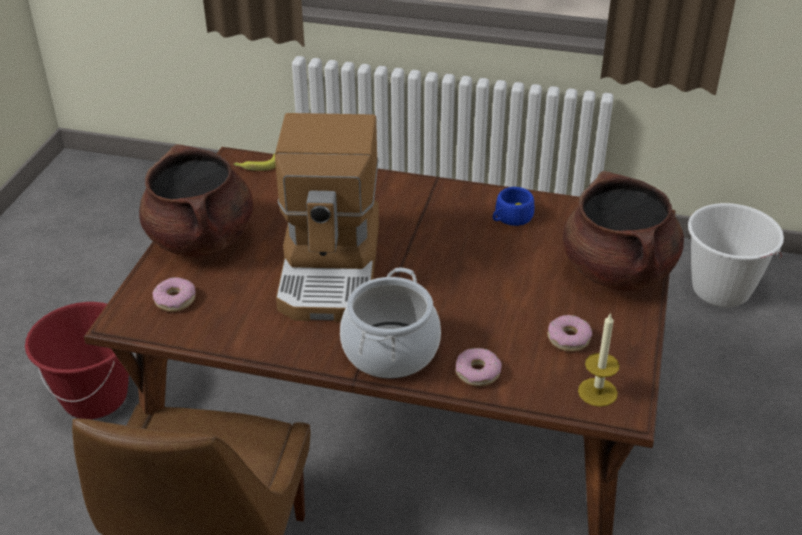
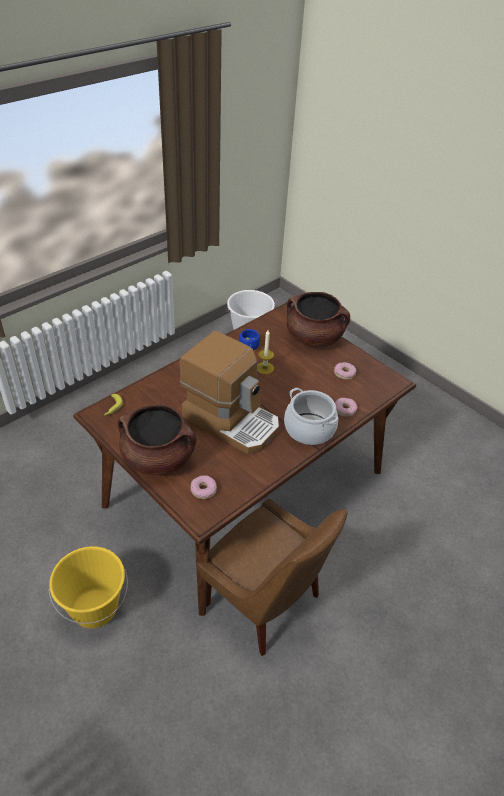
camera: 60 degrees left, 5 degrees up
red bucket [25,302,129,419] -> yellow bucket [48,546,128,628]
candle [578,312,620,407] -> candle moved to [257,330,274,374]

